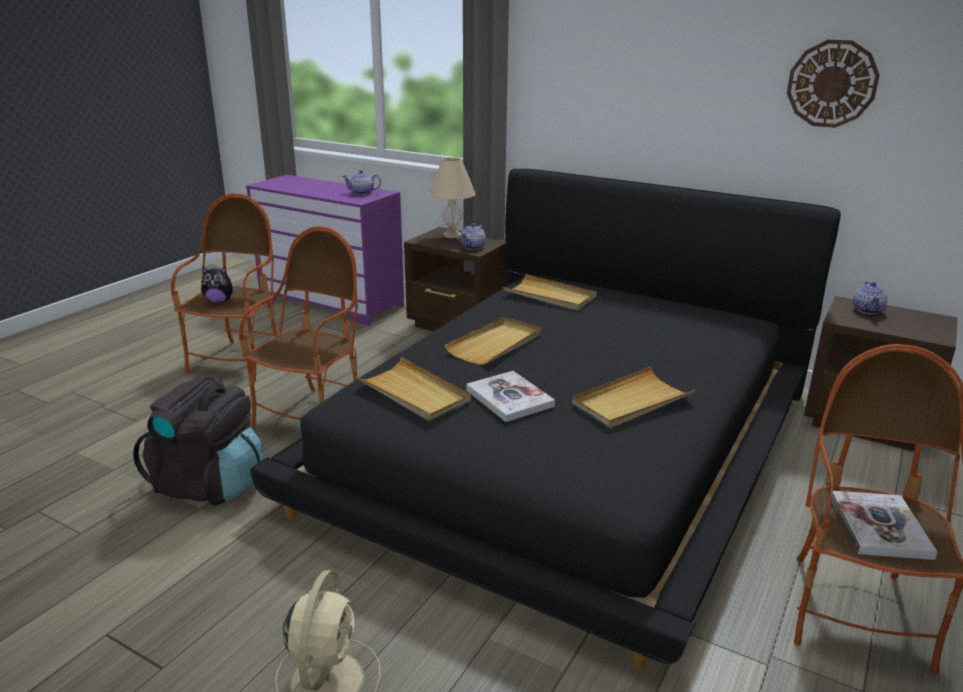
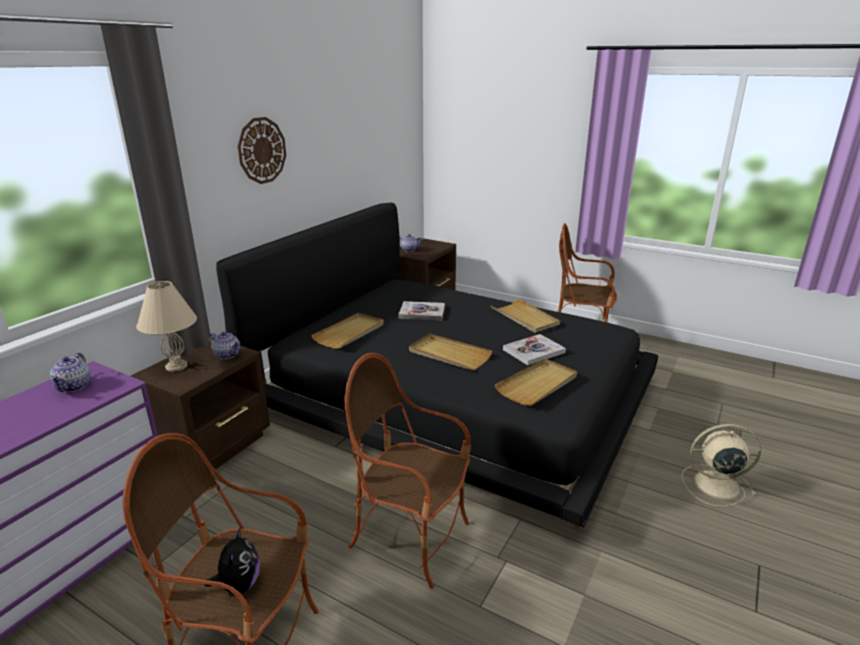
camera: 90 degrees left, 0 degrees up
black backpack [133,375,264,505] -> none
wall clock [787,40,880,128] -> wall clock moved to [238,117,286,184]
book [832,491,938,560] -> book moved to [398,301,445,320]

